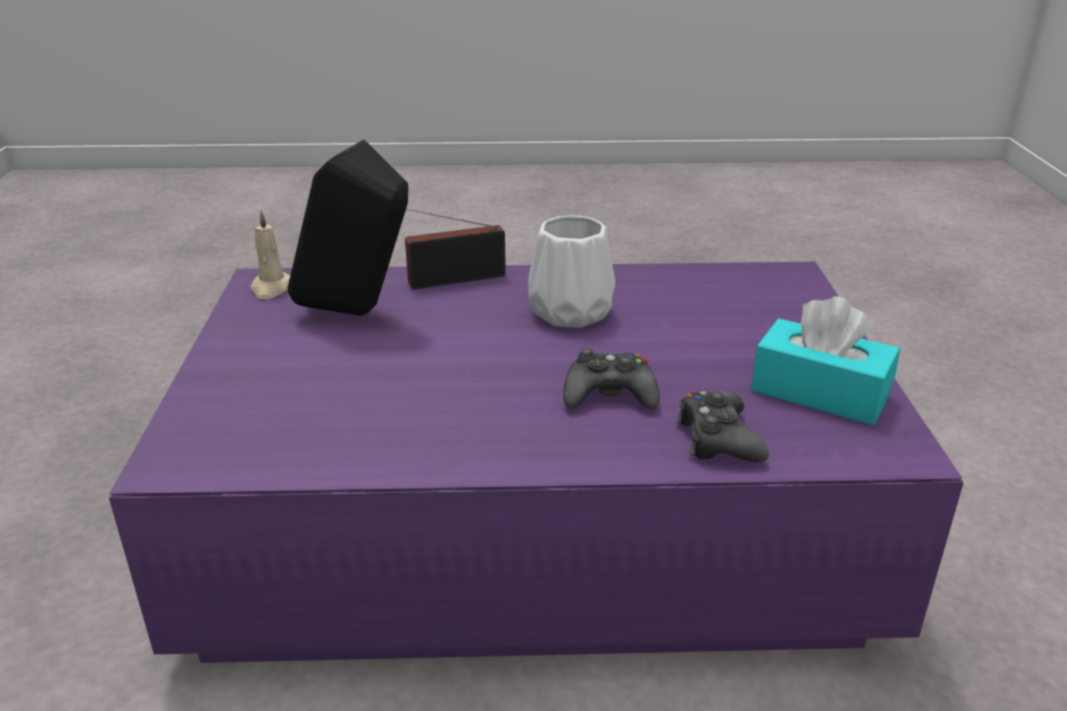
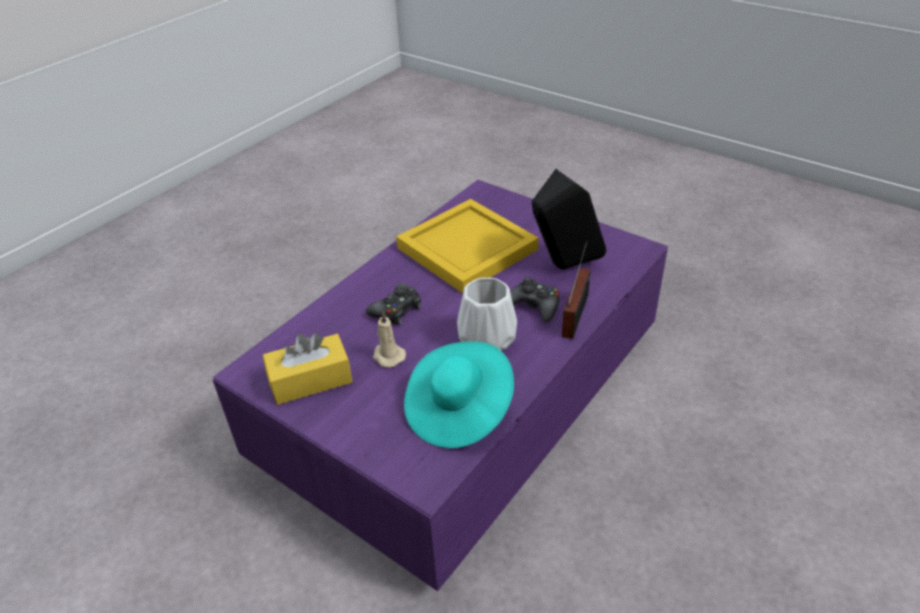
camera: 130 degrees right, 10 degrees up
beige candle [250,211,290,299] -> beige candle moved to [373,312,406,368]
black game controller [676,391,769,462] -> black game controller moved to [510,277,560,322]
turquoise tissue box [751,296,900,425] -> yellow tissue box [263,333,353,405]
none -> yellow tray [396,199,539,293]
none -> turquoise hat [404,341,514,448]

